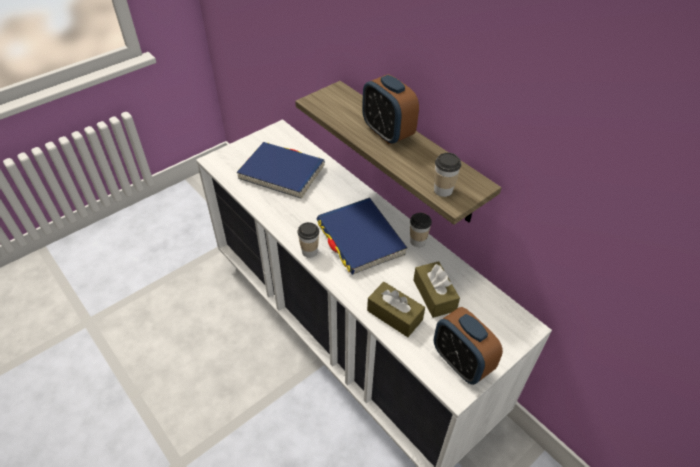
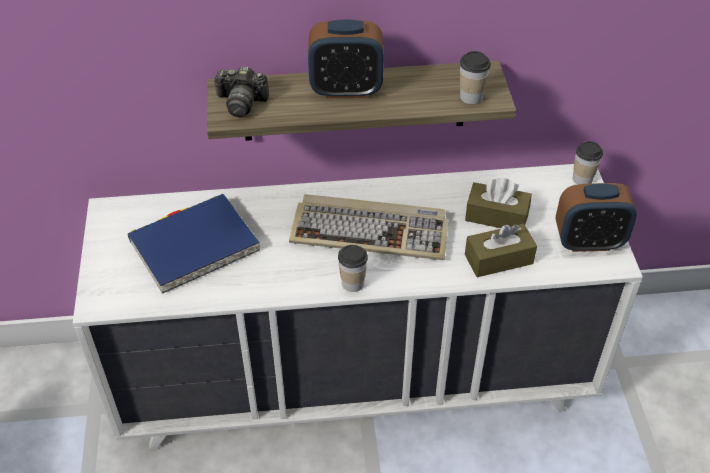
camera: 55 degrees left, 0 degrees up
blue book [317,197,407,275] -> keyboard [289,194,449,260]
cup [410,213,432,247] -> cup moved to [573,141,603,184]
none -> camera [213,66,269,117]

